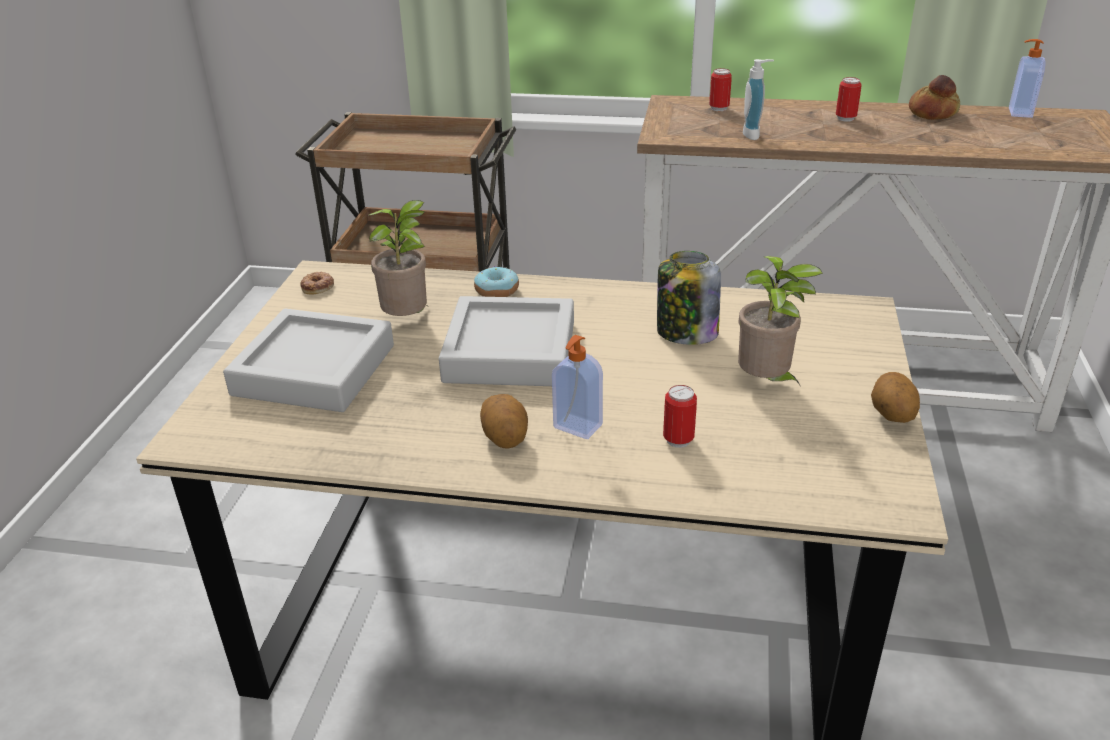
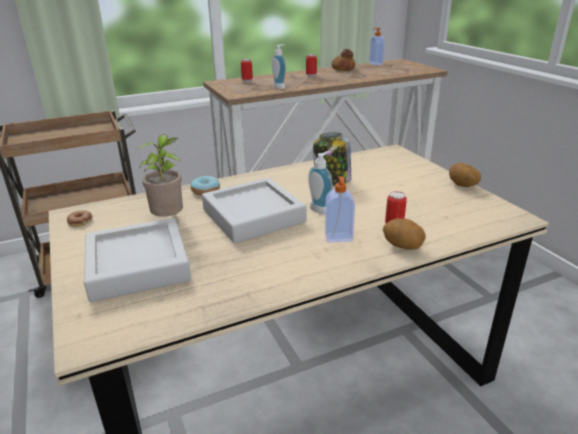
camera: 35 degrees left, 5 degrees down
potato [480,394,528,449] -> potato moved to [383,218,426,250]
potted plant [738,256,823,385] -> none
none -> soap dispenser [308,151,333,215]

